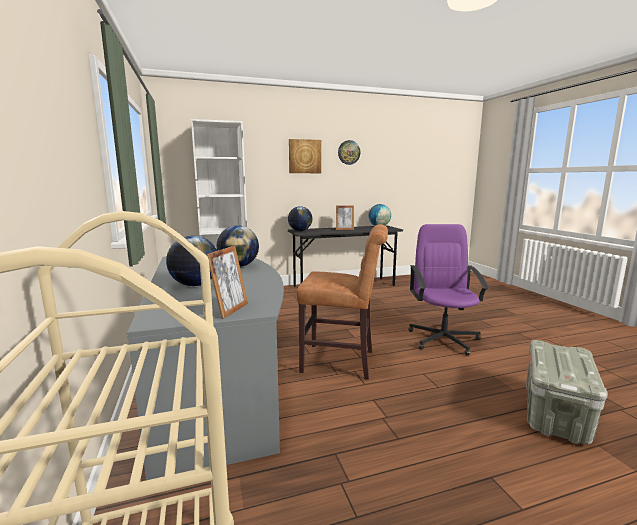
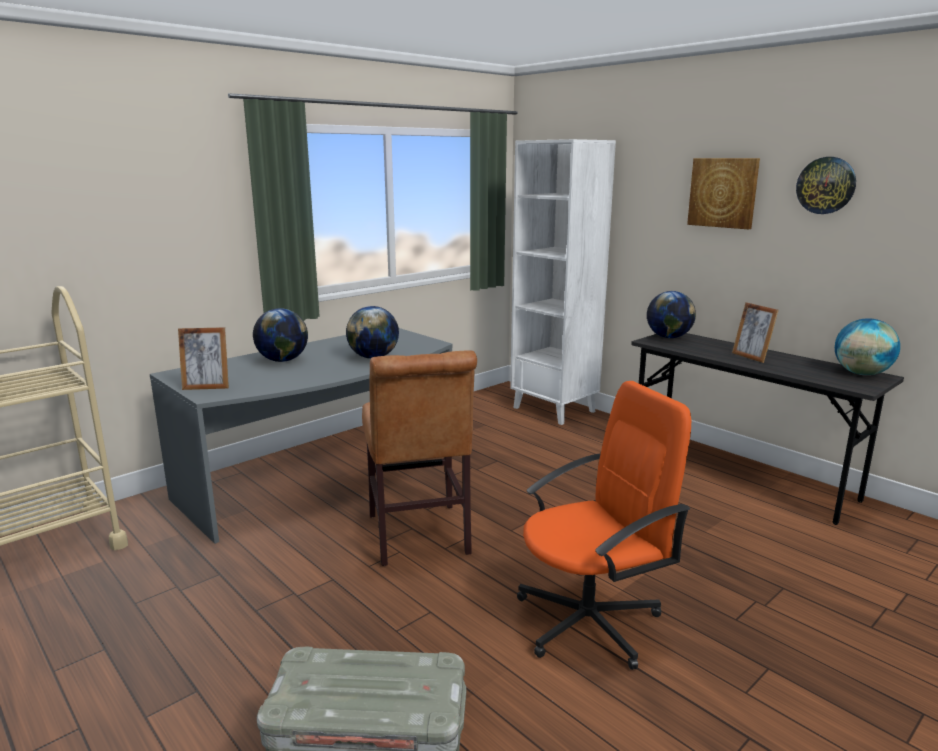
camera: 65 degrees right, 5 degrees up
purple office chair [408,224,489,356] -> orange office chair [517,381,691,670]

